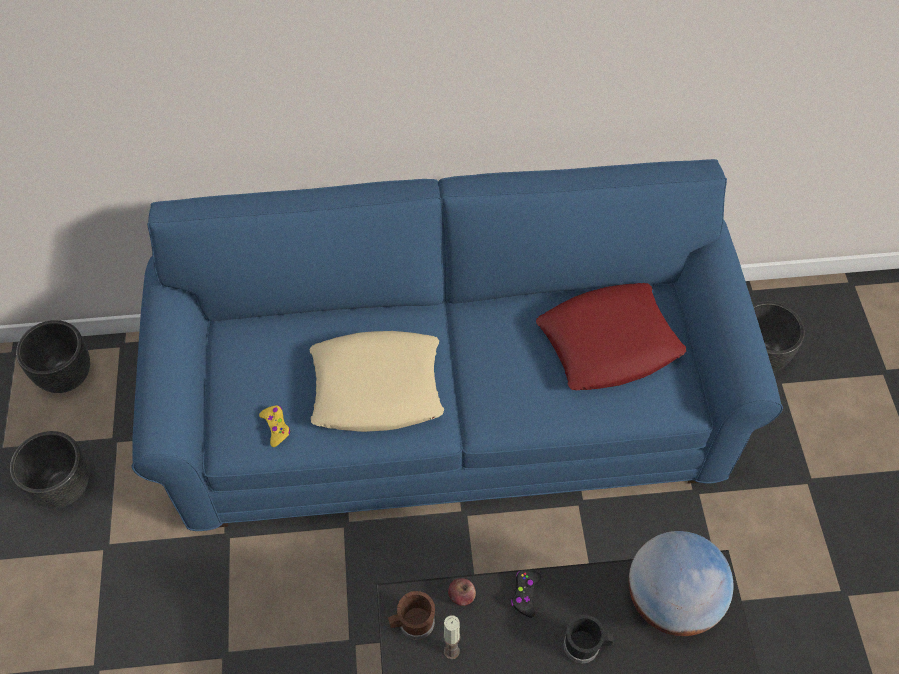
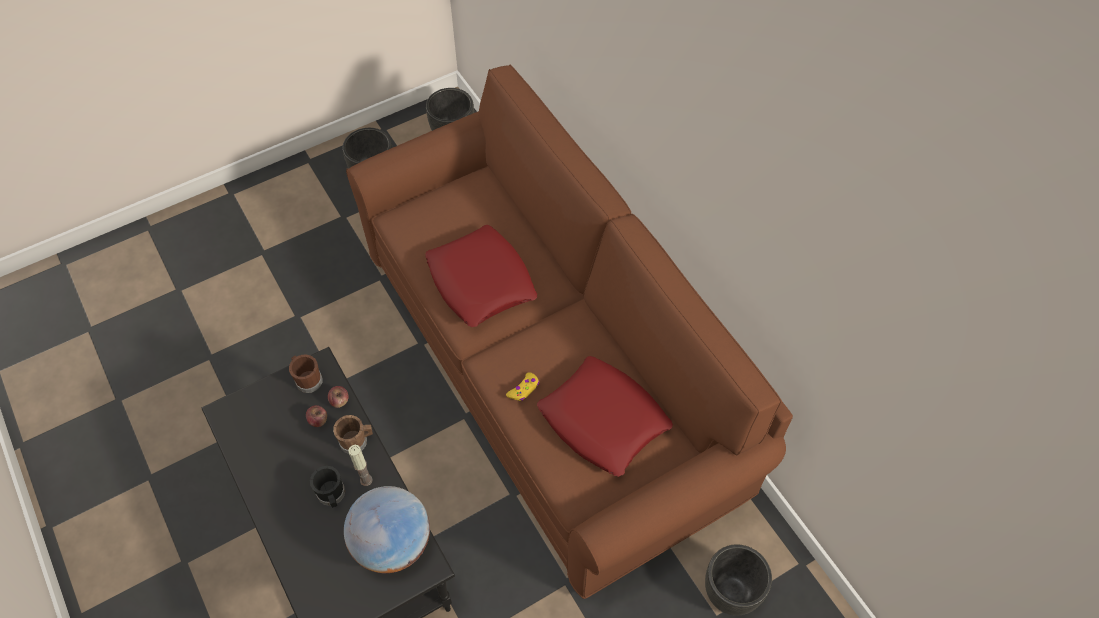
camera: 65 degrees right, 0 degrees up
blue sofa [132,159,783,531] -> brown sofa [346,65,793,599]
yellow game controller [259,406,290,447] -> yellow game controller moved to [506,372,540,401]
beige pillow [310,331,444,432] -> red pillow [425,225,537,327]
candle [443,615,460,659] -> candle moved to [349,445,373,486]
black game controller [511,570,541,618] -> brown mug [333,415,373,454]
none -> apple [306,405,327,427]

